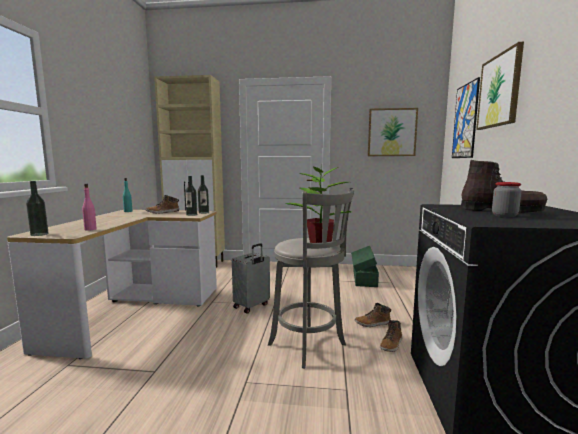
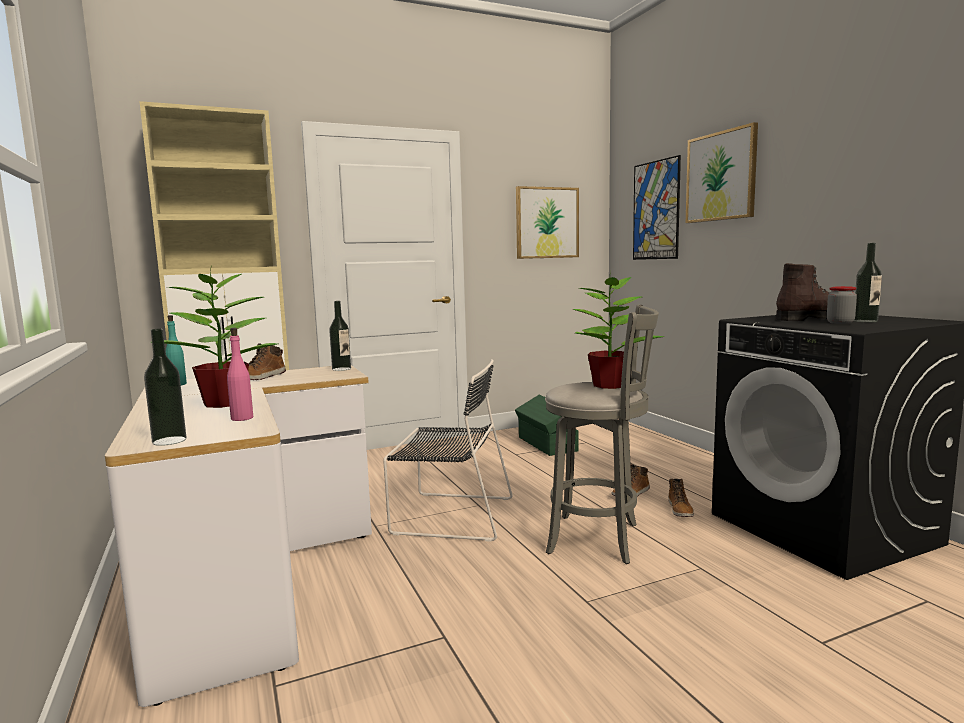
camera: 30 degrees left, 0 degrees up
bottle [185,176,197,216] -> bottle moved to [854,243,882,322]
grey suitcase [232,243,270,313] -> black chair [383,359,513,542]
none -> potted plant [150,266,278,408]

